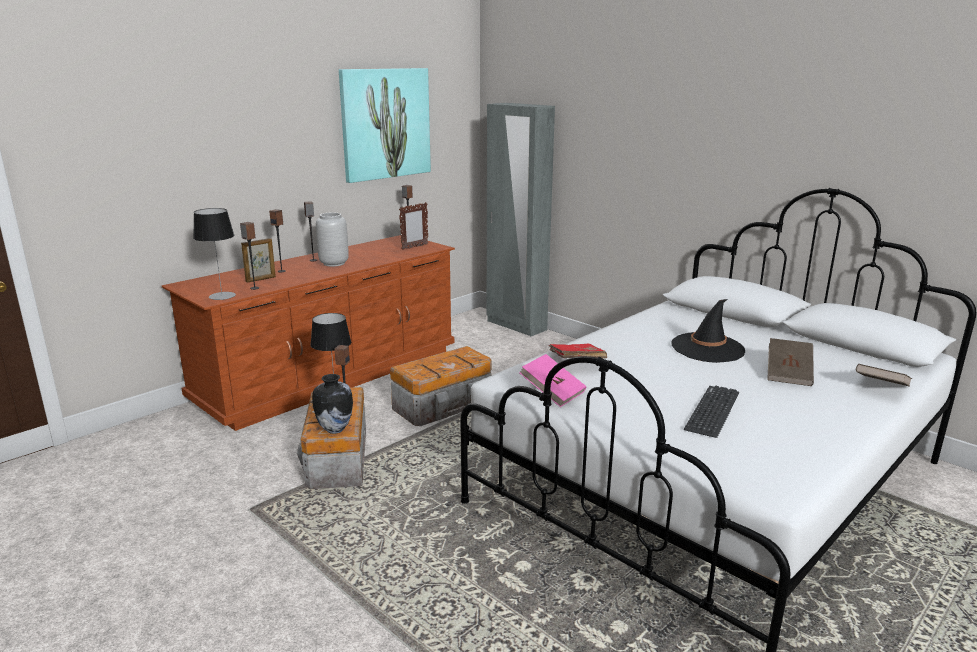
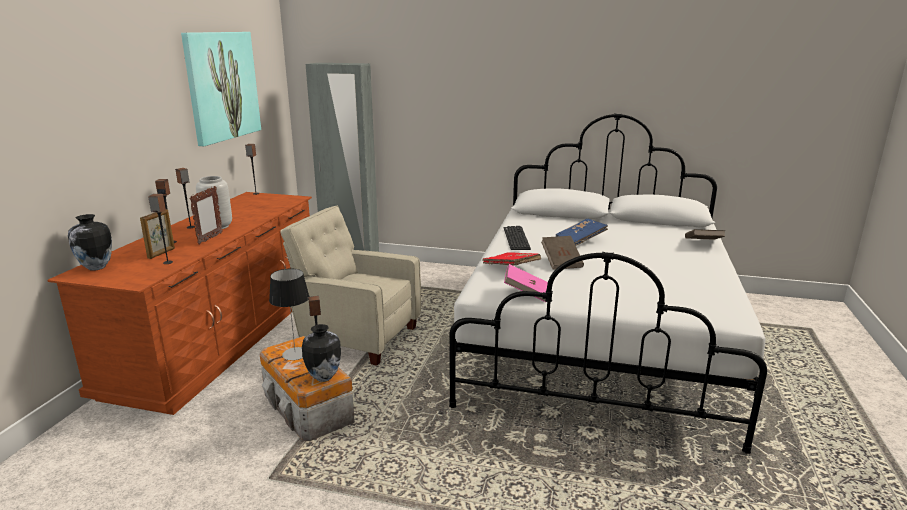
camera: 30 degrees left, 0 degrees up
table lamp [193,208,236,300] -> none
storage box [390,346,492,426] -> beige armchair [280,206,421,366]
picture frame [399,202,428,250] -> picture frame moved to [190,186,223,245]
black hat [671,299,745,363] -> blue book [555,219,608,246]
keyboard [684,386,739,438] -> keyboard moved to [504,226,531,250]
brown book [767,338,814,386] -> brown book moved to [541,236,584,270]
none -> vase [68,214,112,271]

